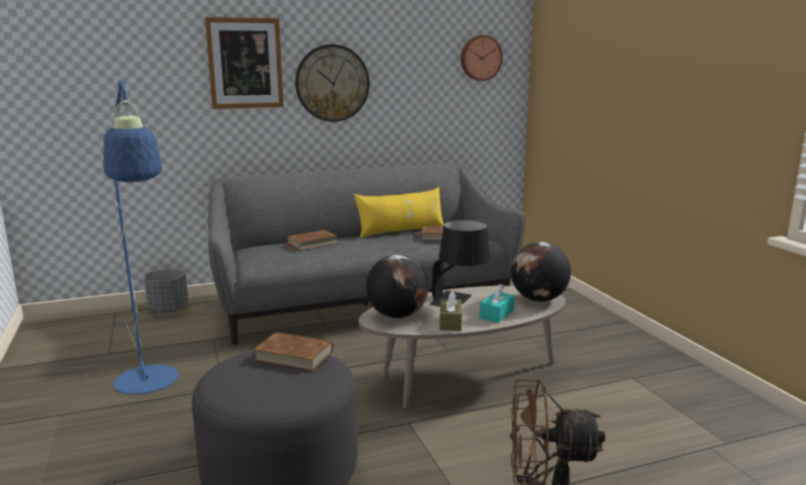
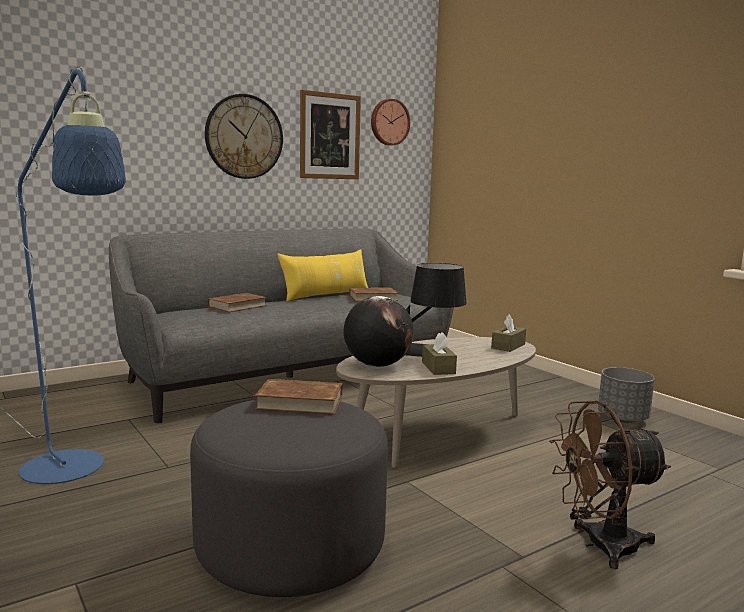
camera: 15 degrees left, 5 degrees down
grey planter [144,268,189,313] -> grey planter moved to [598,367,655,423]
picture [205,17,284,109] -> picture moved to [300,90,361,179]
turquoise tissue box [480,284,515,323] -> none
globe [510,242,571,302] -> brown tissue box [491,314,526,352]

